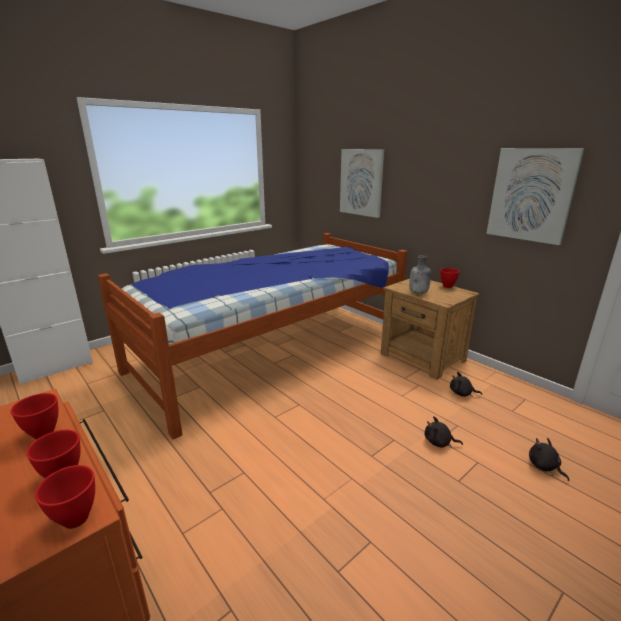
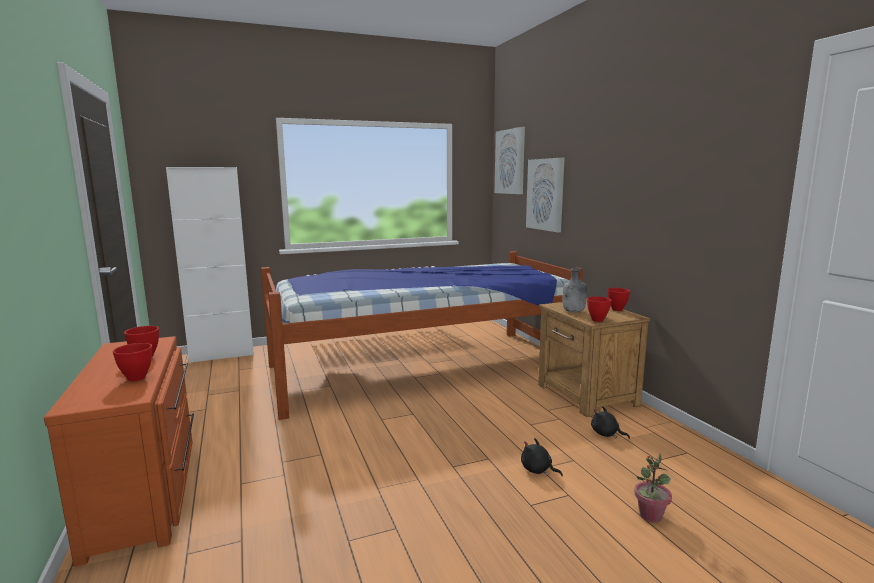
camera: 20 degrees right, 10 degrees down
red bowl [35,465,95,529] -> red bowl moved to [587,297,612,322]
picture [486,148,584,245] -> picture moved to [495,127,525,194]
black plush toy [529,438,569,481] -> potted plant [634,454,672,523]

